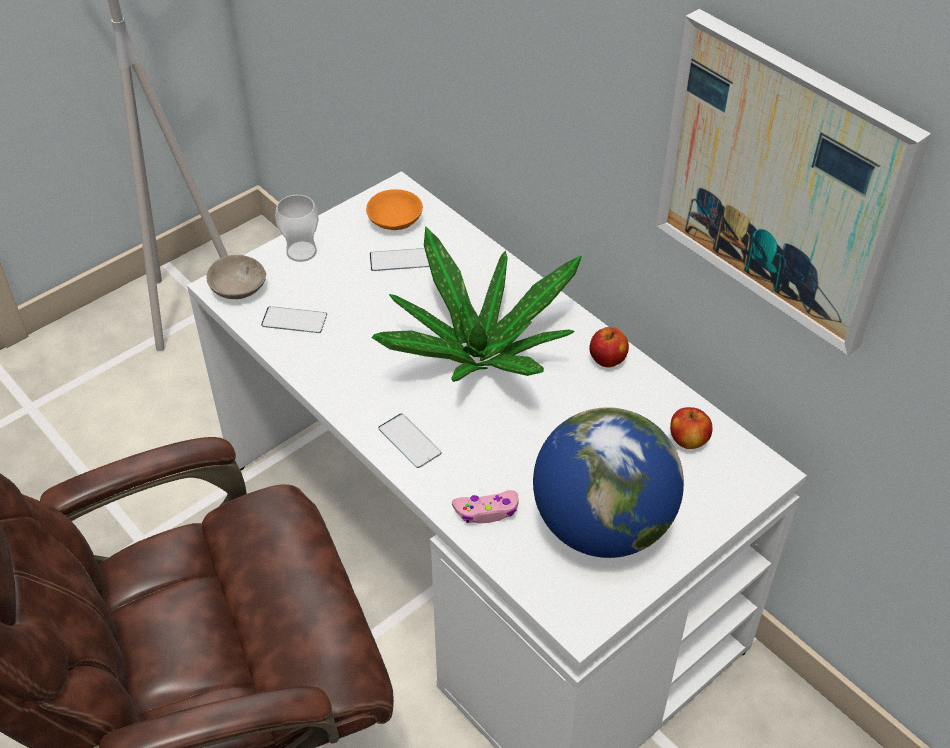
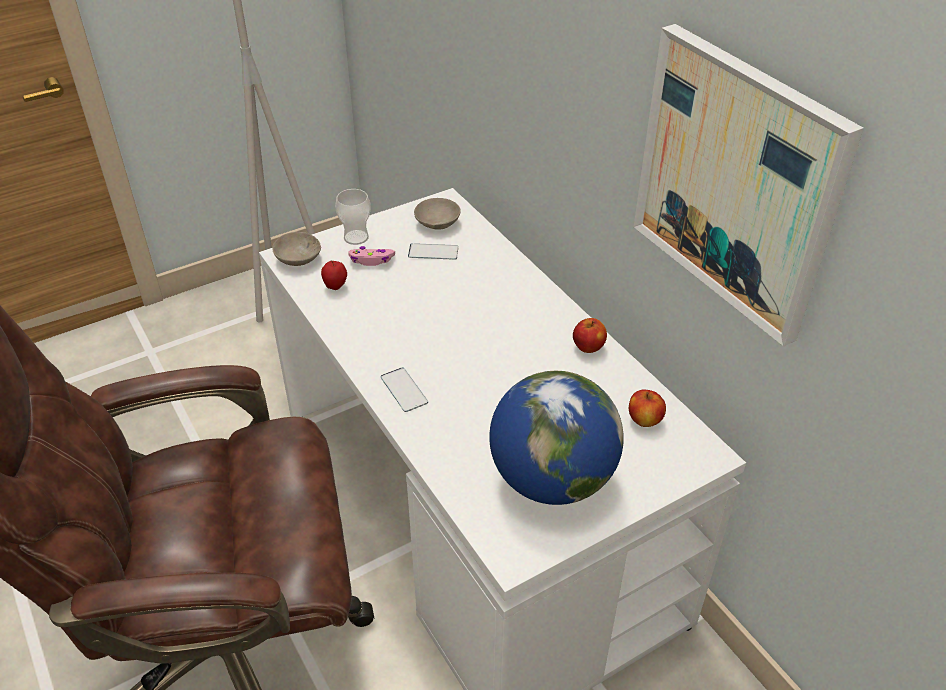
camera: 10 degrees right, 5 degrees down
phone [261,306,327,333] -> apple [321,260,347,290]
orange bowl [366,189,423,230] -> beige bowl [414,198,461,229]
potted plant [371,227,582,382] -> none
pink game controller [452,490,519,524] -> pink game controller moved to [348,246,395,266]

